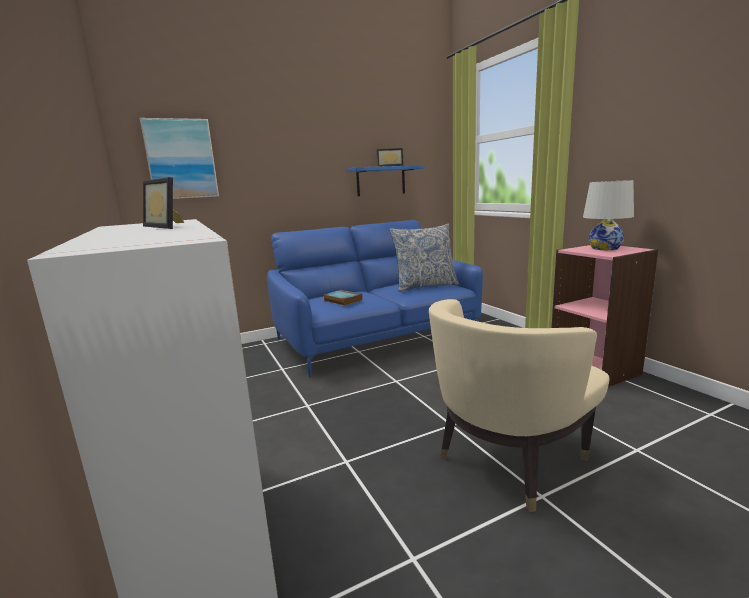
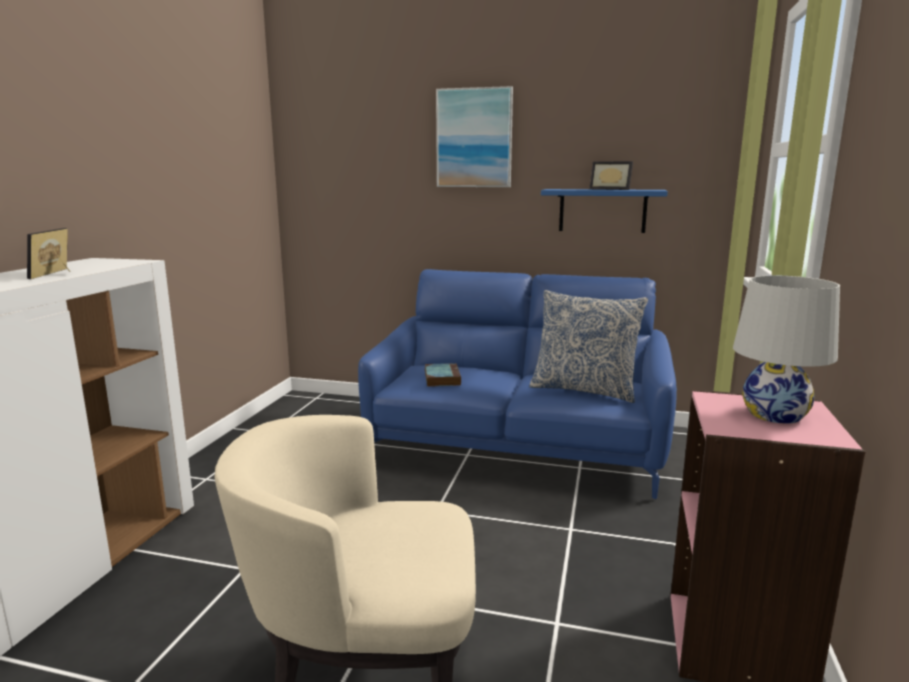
camera: 40 degrees right, 0 degrees up
picture [140,118,219,199] -> picture moved to [436,86,513,187]

